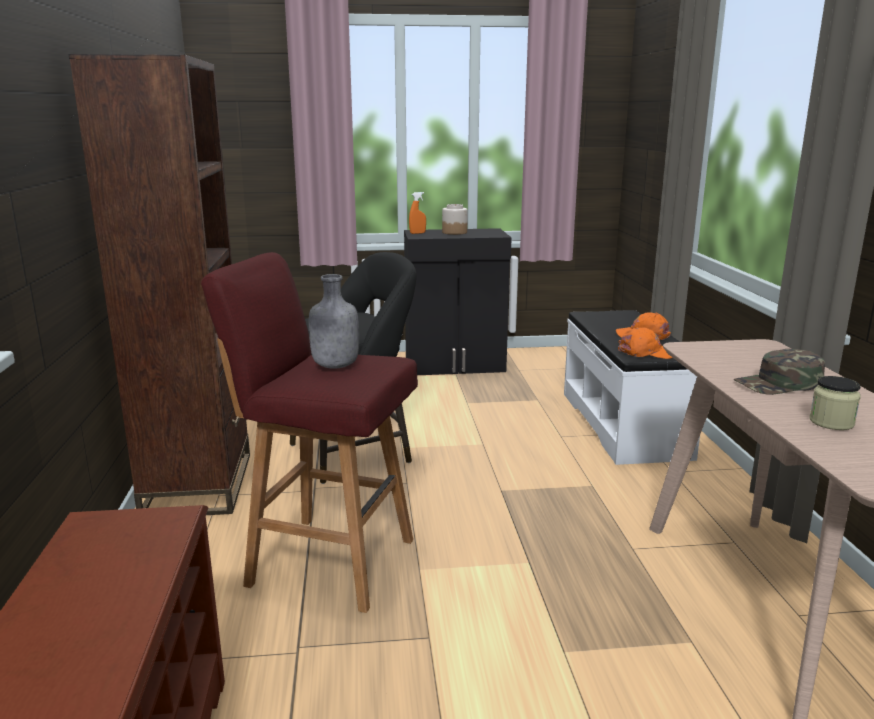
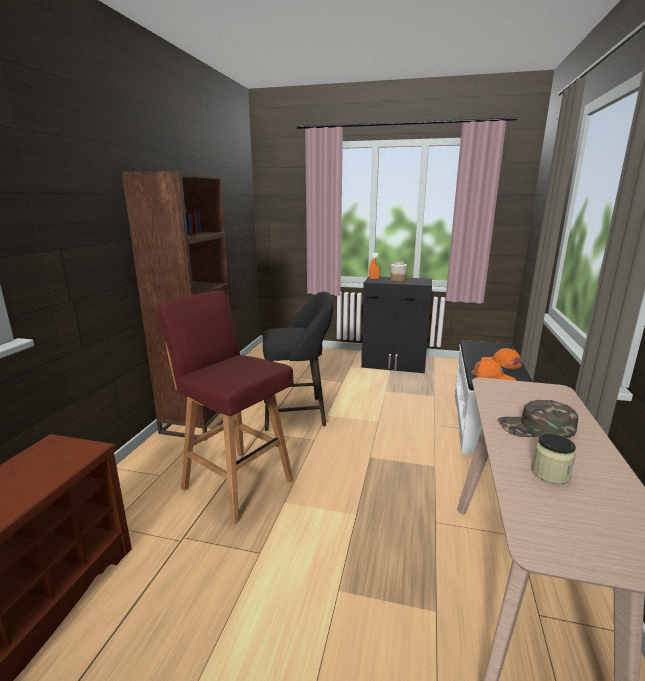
camera: 20 degrees right, 0 degrees up
grey bottle [309,274,359,369] -> none

